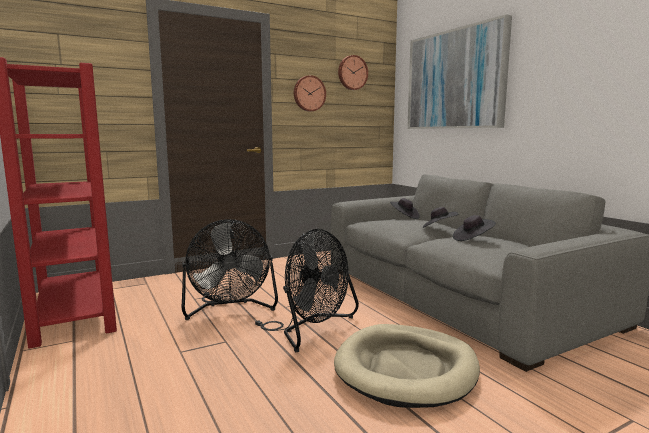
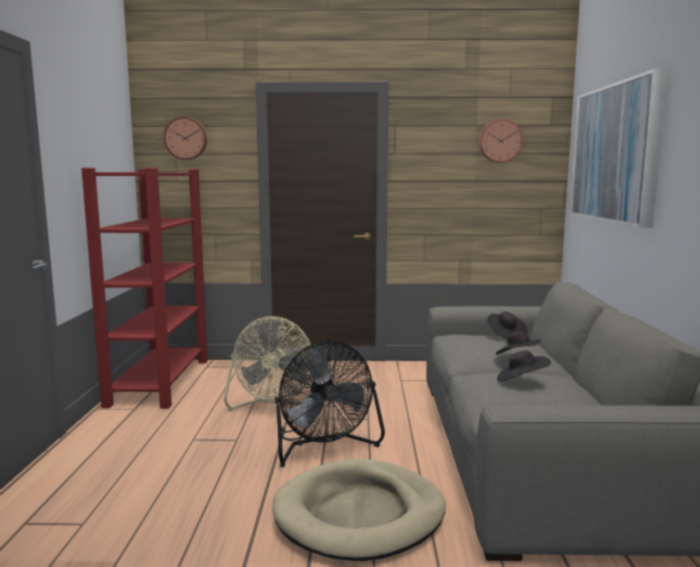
camera: 30 degrees right, 0 degrees up
black fan [181,219,278,320] -> beige fan [224,316,312,412]
wall clock [294,75,326,112] -> wall clock moved to [164,117,207,160]

